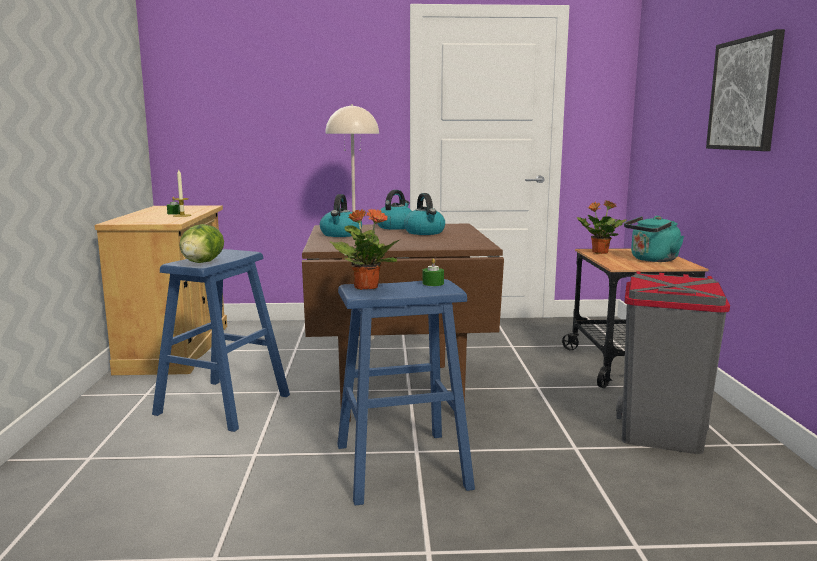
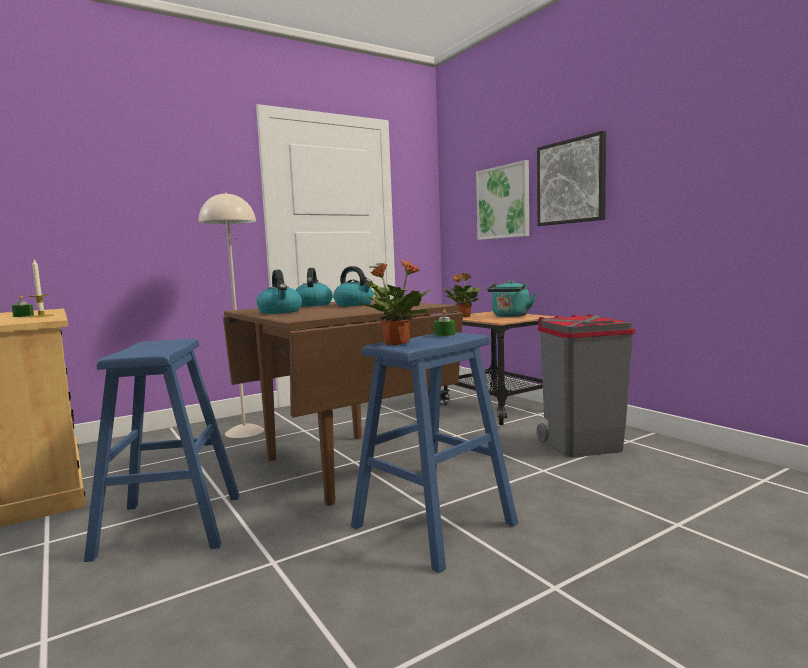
camera: 30 degrees left, 5 degrees down
lettuce [180,224,224,263] -> none
none -> picture [476,160,529,240]

